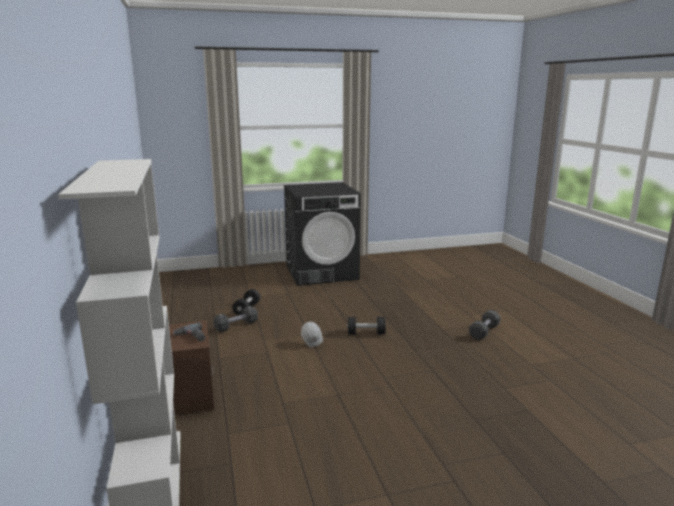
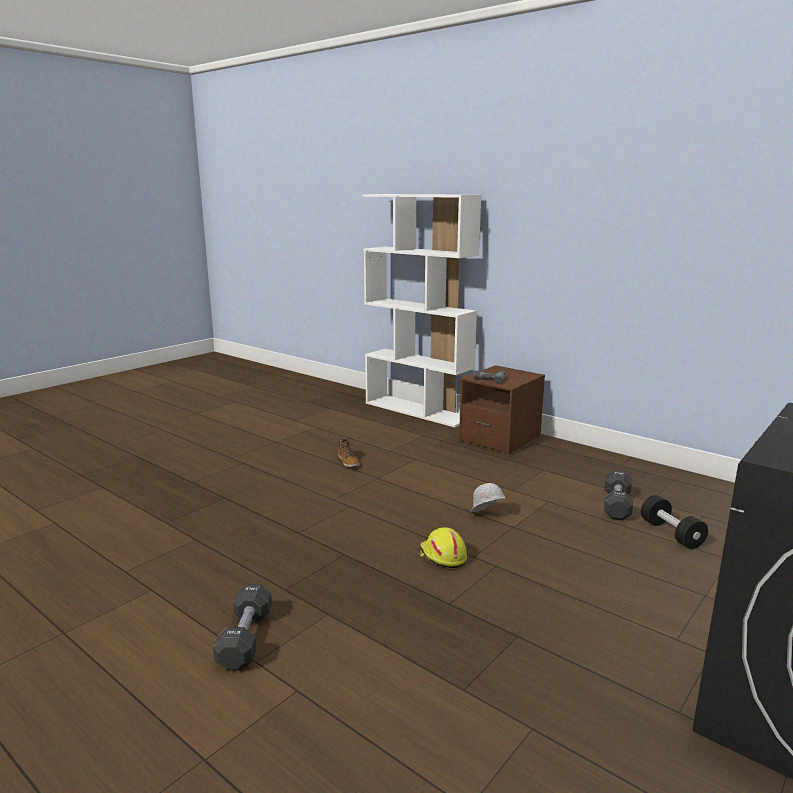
camera: 145 degrees right, 0 degrees up
black dumbbell [347,317,386,335] -> yellow hard hat [420,527,467,568]
none -> boot [338,438,360,467]

